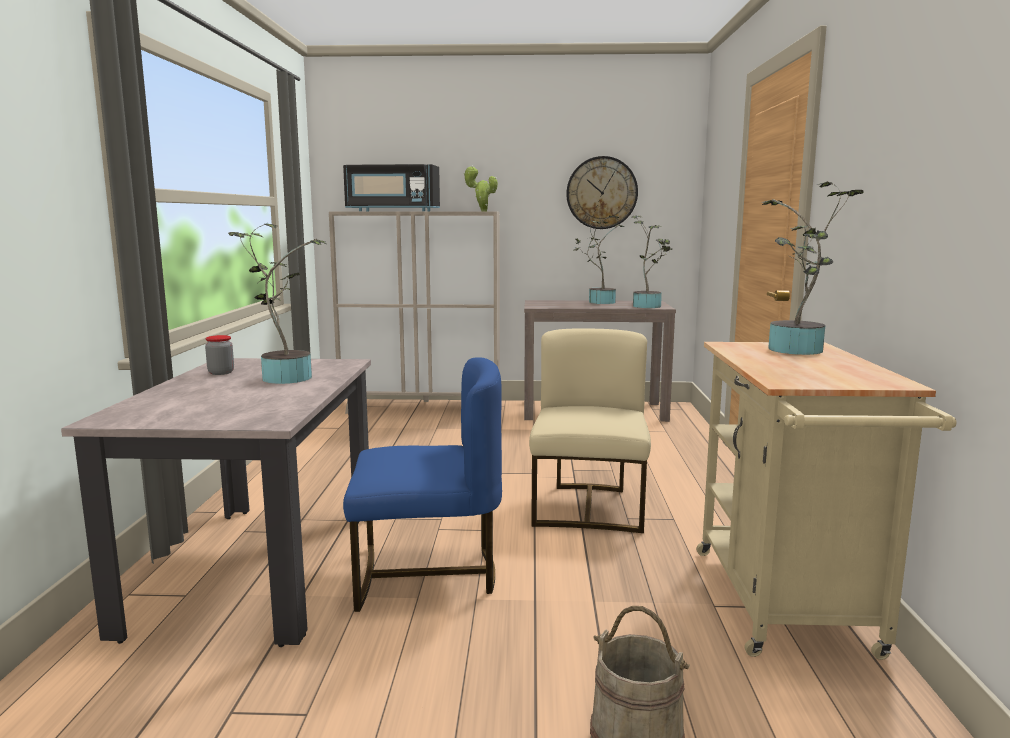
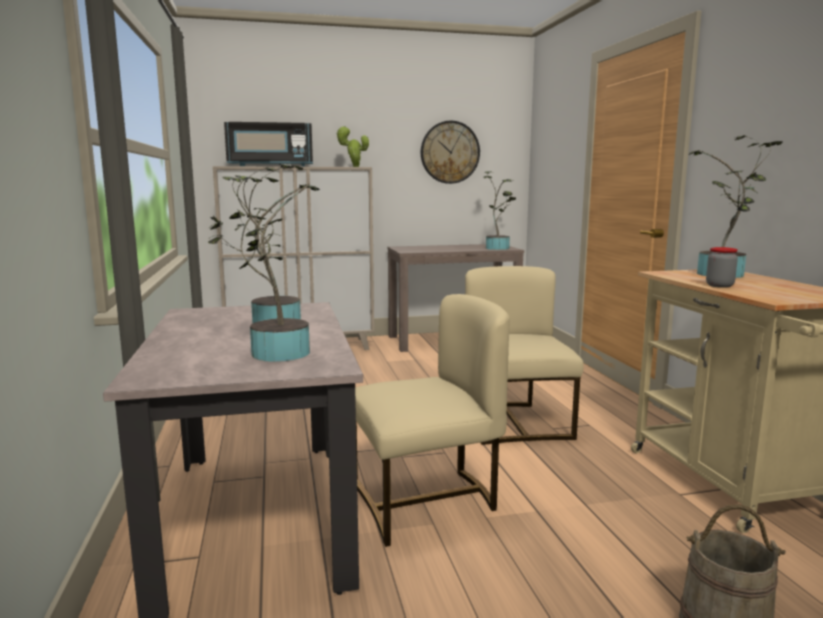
camera: 15 degrees left, 0 degrees up
jar [205,335,234,375] -> jar moved to [706,247,738,288]
blue chair [343,357,502,612] -> beige chair [355,294,510,547]
potted plant [573,215,625,304] -> potted plant moved to [208,164,320,362]

